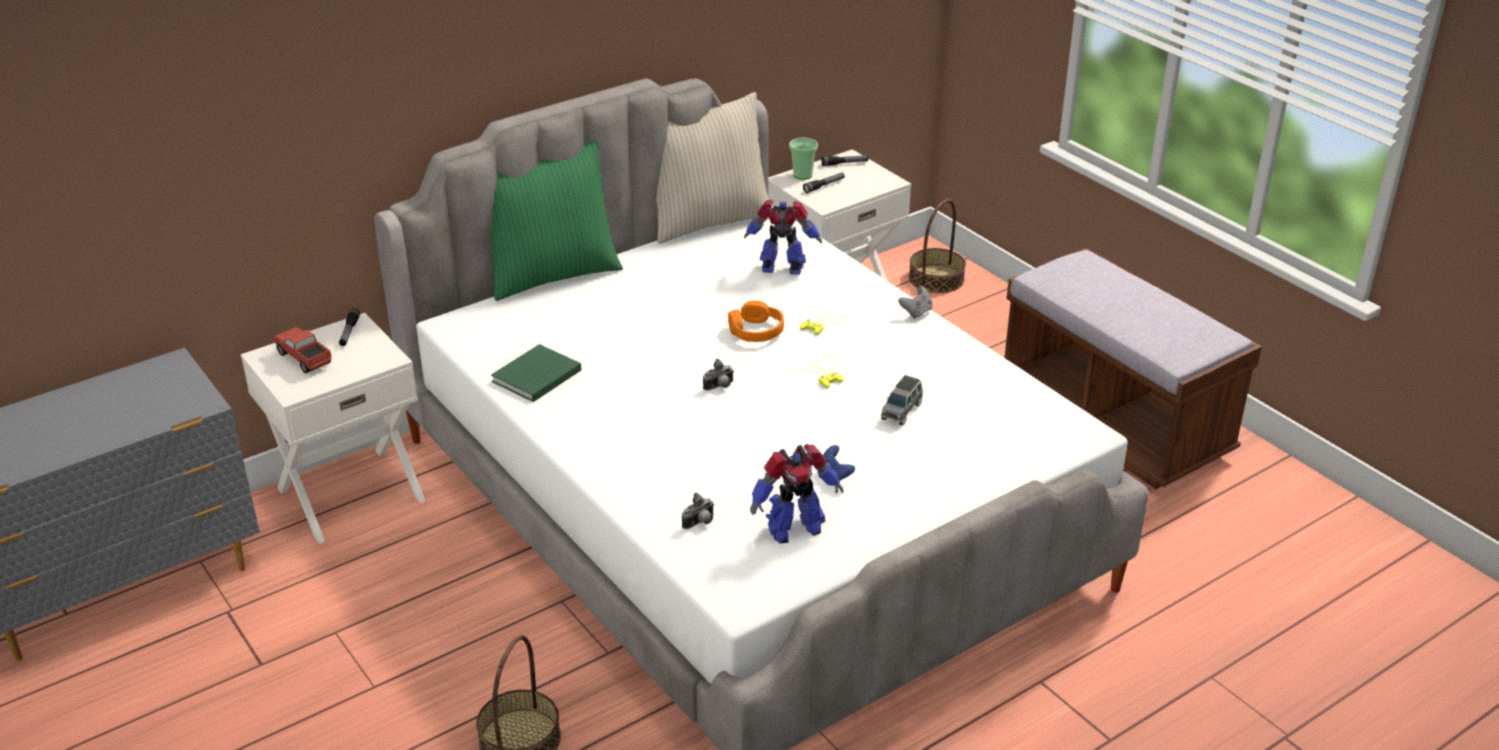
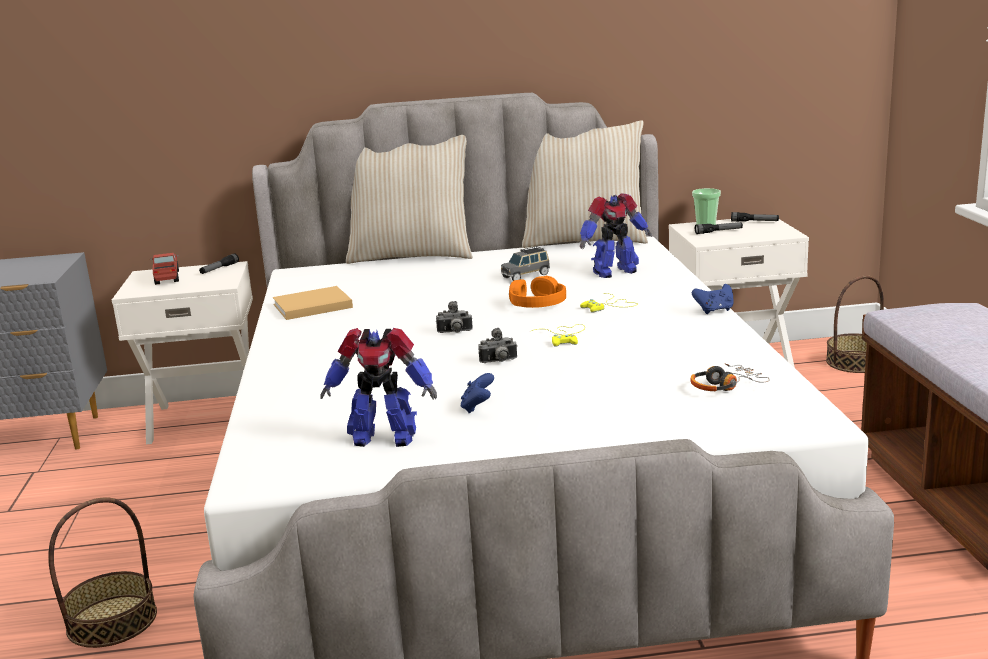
camera: 30 degrees right, 15 degrees down
green pillow [491,141,623,301] -> beige pillow [346,135,473,264]
green book [491,344,581,402] -> beige book [273,286,353,320]
camera [682,493,714,529] -> camera moved to [478,328,517,363]
toy robot [744,199,822,275] -> toy robot turned 120 degrees clockwise [580,193,652,278]
grey toy car [881,375,923,426] -> grey toy car moved to [501,246,550,281]
grey game controller [898,286,933,319] -> blue game controller [692,284,733,314]
none -> headphones [690,363,770,391]

